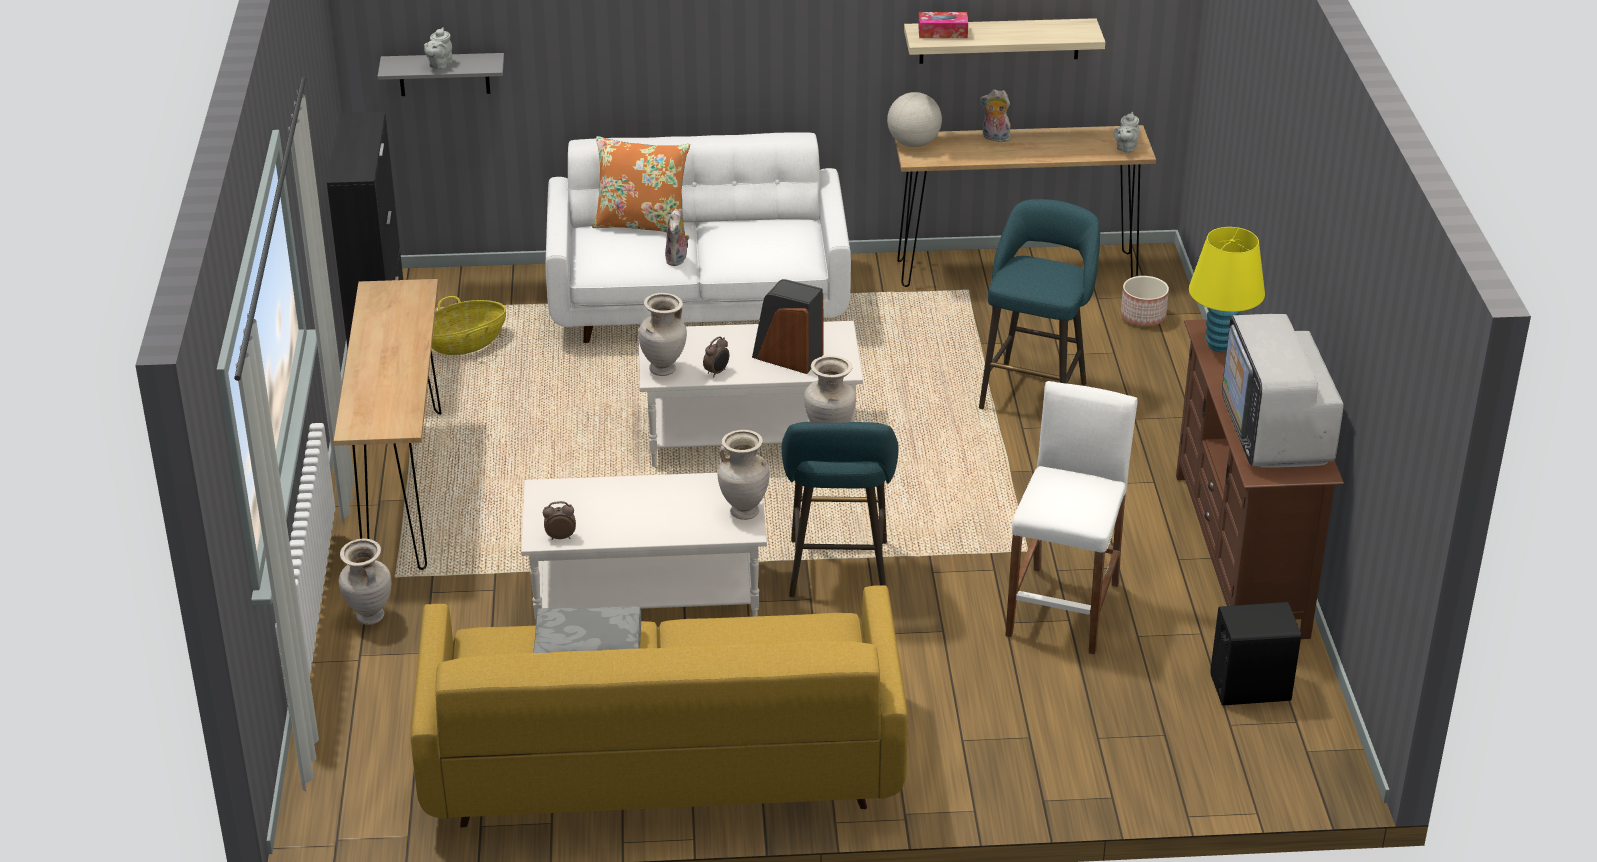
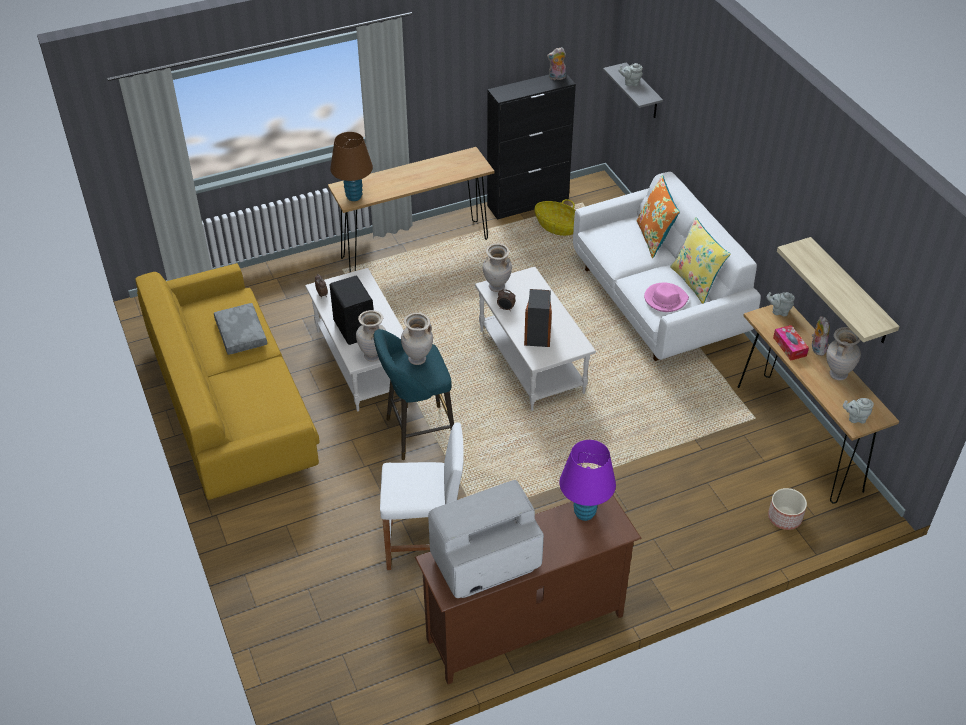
camera: 70 degrees right, 10 degrees up
beige vase [339,539,391,625] -> beige vase moved to [826,327,861,381]
plush toy [665,209,690,266] -> plush toy moved to [547,47,566,80]
globe [887,92,942,147] -> grey teapot [767,292,795,316]
tissue box [918,12,968,38] -> tissue box moved to [773,325,809,361]
turquoise stool [979,199,1100,409] -> none
yellow table lamp [1189,227,1265,352] -> purple table lamp [559,440,616,521]
black speaker [1210,602,1301,706] -> black speaker moved to [330,276,373,345]
none -> brown table lamp [330,132,373,201]
none -> pink hat [644,283,689,312]
none -> yellow pillow [670,217,731,304]

